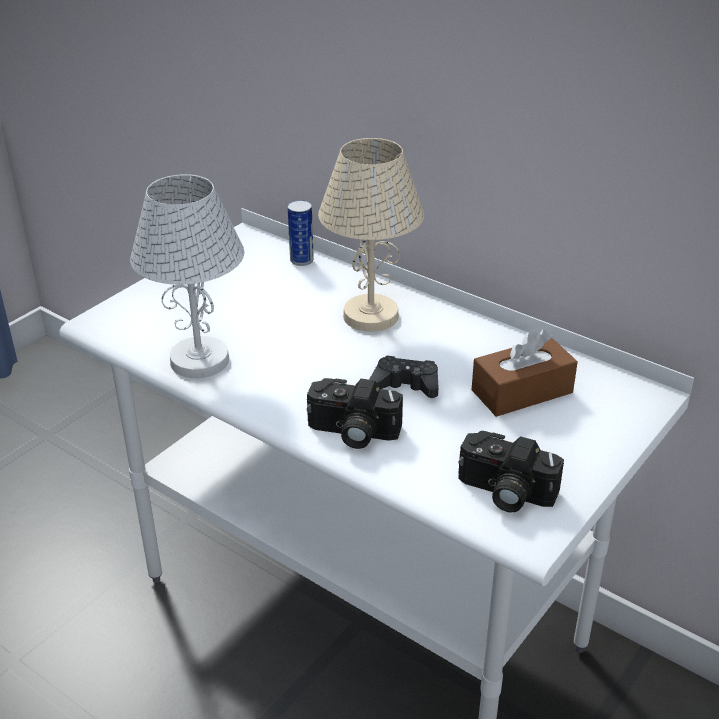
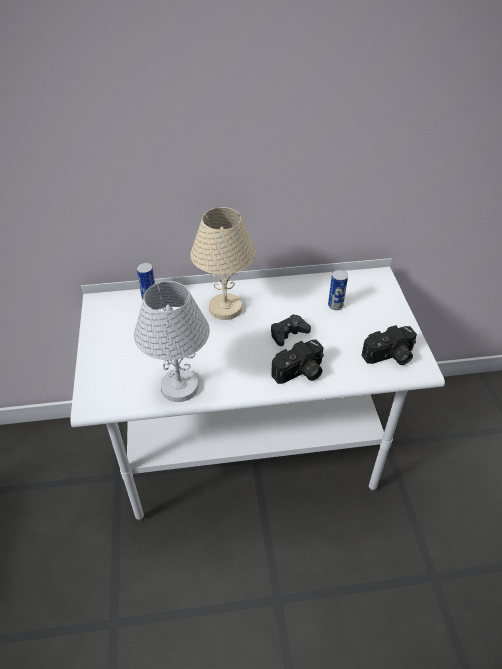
camera: 45 degrees left, 10 degrees up
brown tissue box [472,329,578,417] -> can [328,270,348,310]

